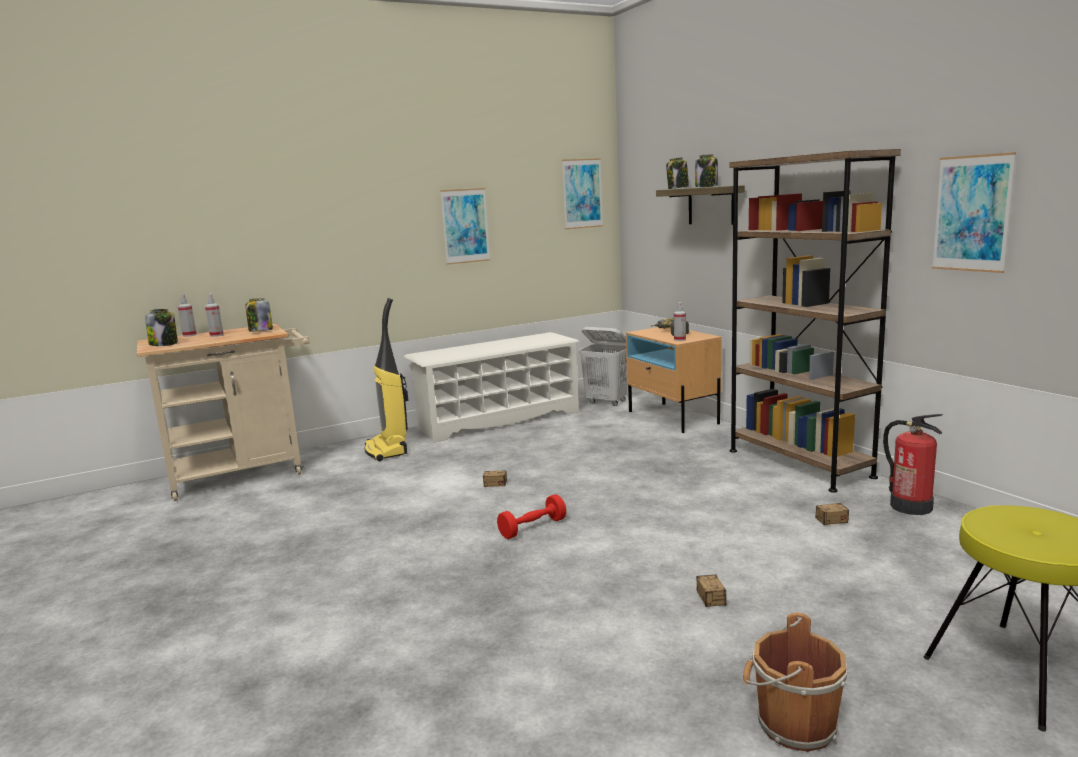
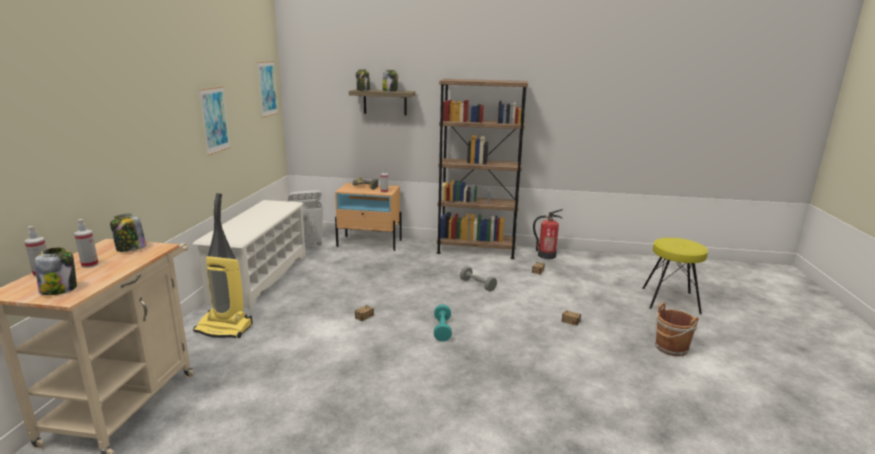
camera: 55 degrees left, 5 degrees up
red dumbbell [497,494,566,539] -> turquoise dumbbell [434,304,452,342]
picture [932,152,1016,273] -> none
none -> grey dumbbell [460,266,497,292]

